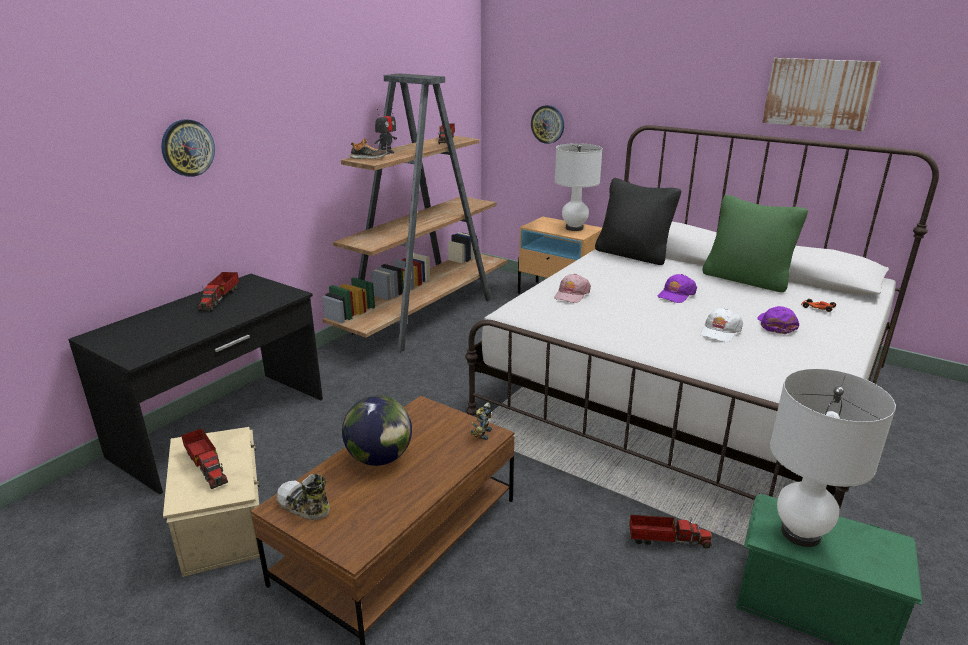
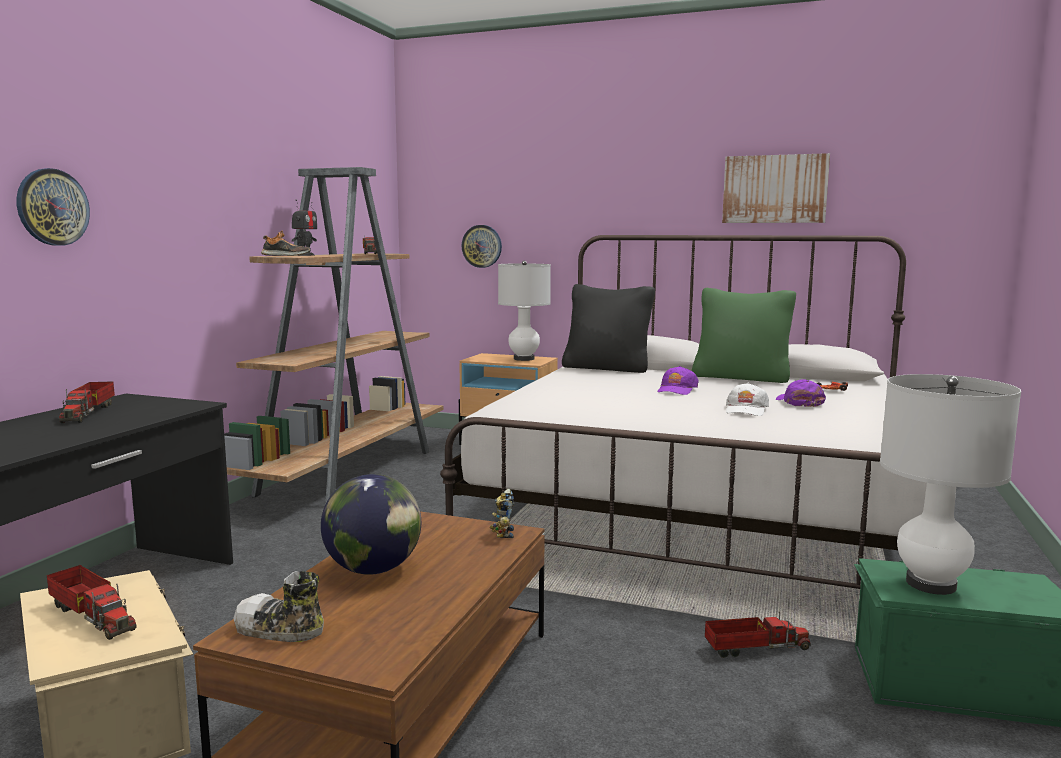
camera: 15 degrees left, 15 degrees down
pink cap [554,274,591,303] -> none

